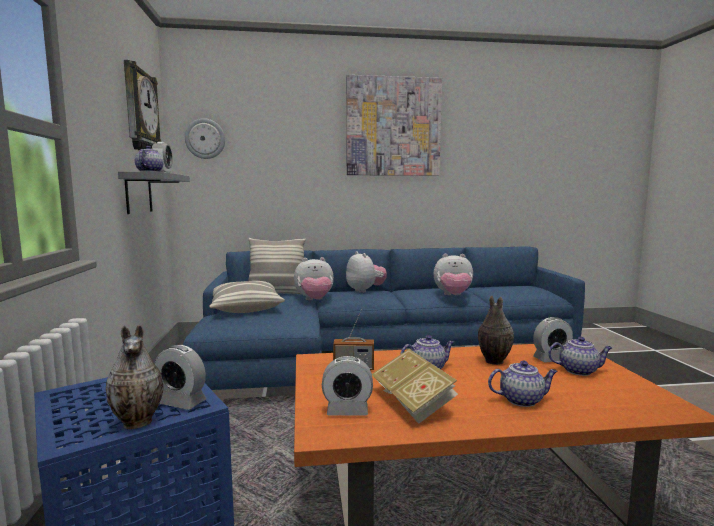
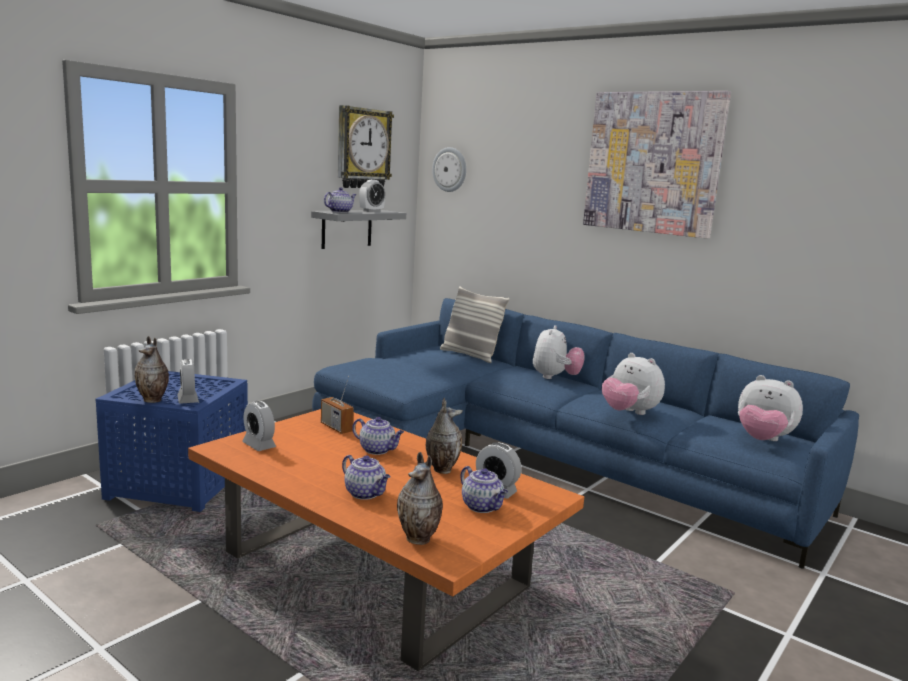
camera: 45 degrees right, 5 degrees up
pillow [209,281,285,313] -> none
plush toy [294,257,334,300] -> plush toy moved to [738,375,803,441]
book [372,349,458,424] -> none
none -> vase [397,452,443,545]

